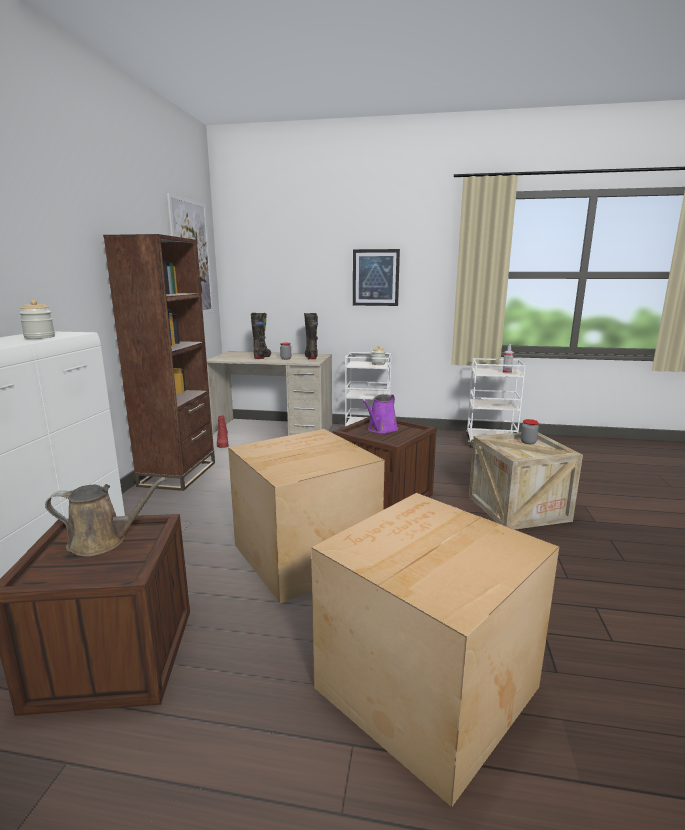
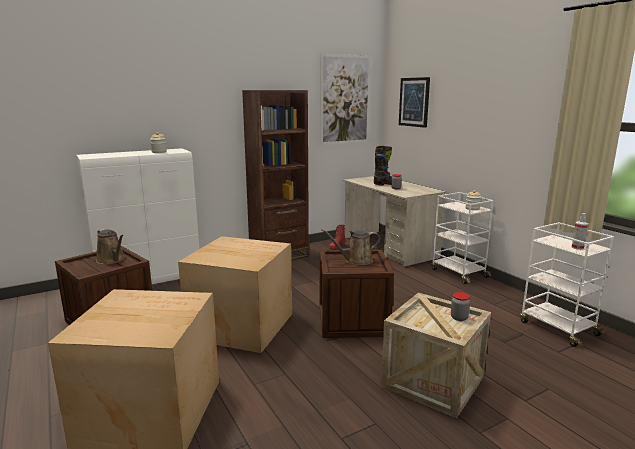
camera: 50 degrees right, 0 degrees up
black boot [304,313,318,359] -> none
picture [353,249,400,306] -> picture moved to [399,77,430,128]
purple watering can [362,394,398,433] -> brown watering can [321,229,380,265]

